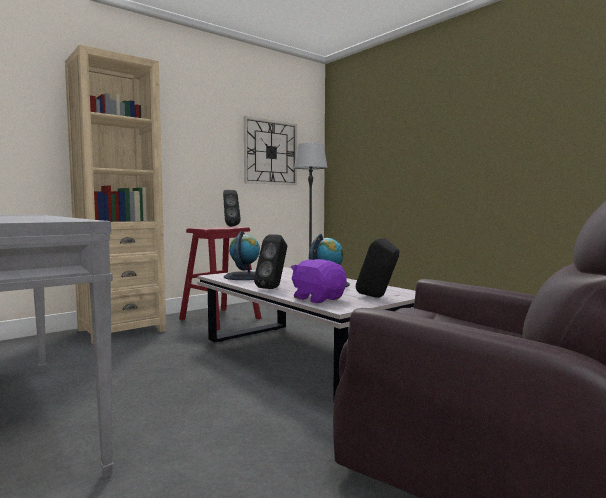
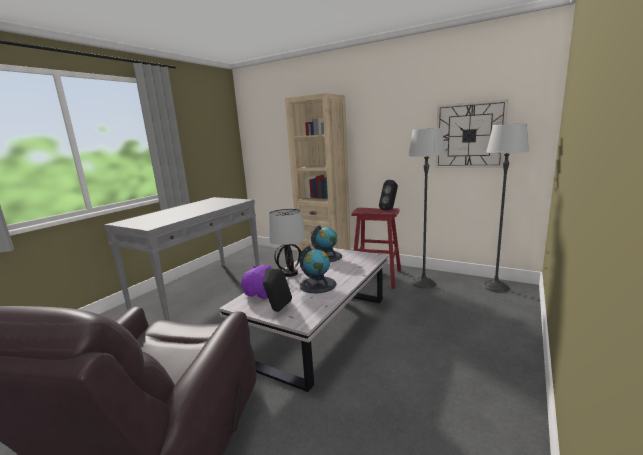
camera: 70 degrees right, 10 degrees up
black speaker [254,234,287,289] -> table lamp [269,208,306,277]
none -> floor lamp [408,128,446,289]

